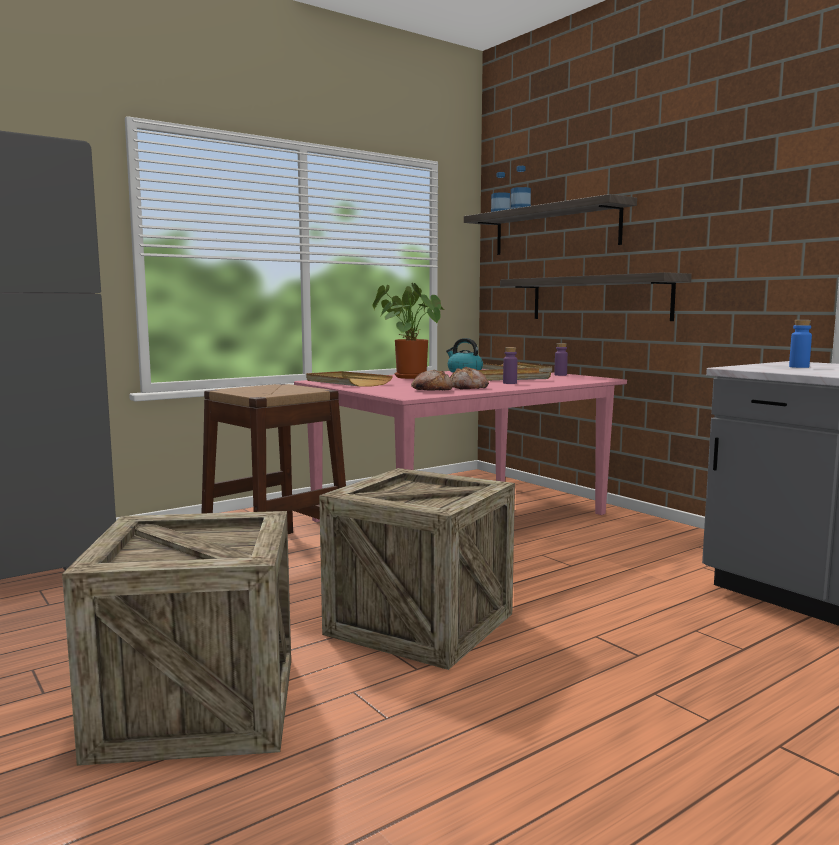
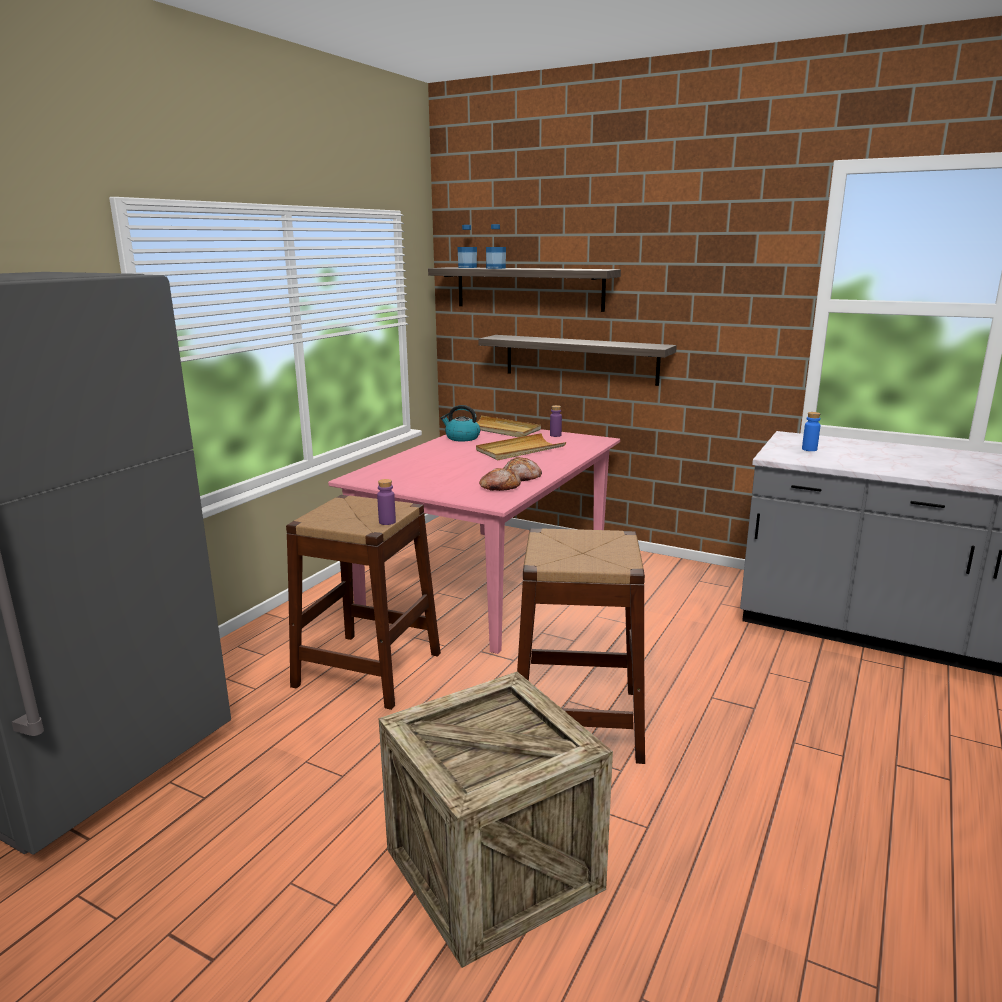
camera: 25 degrees left, 10 degrees up
beige tray [306,371,393,387] -> none
crate [319,468,515,670] -> brown stool [517,529,645,764]
potted plant [372,283,444,379] -> none
purple bottle [503,347,517,384] -> purple bottle moved to [377,479,396,525]

